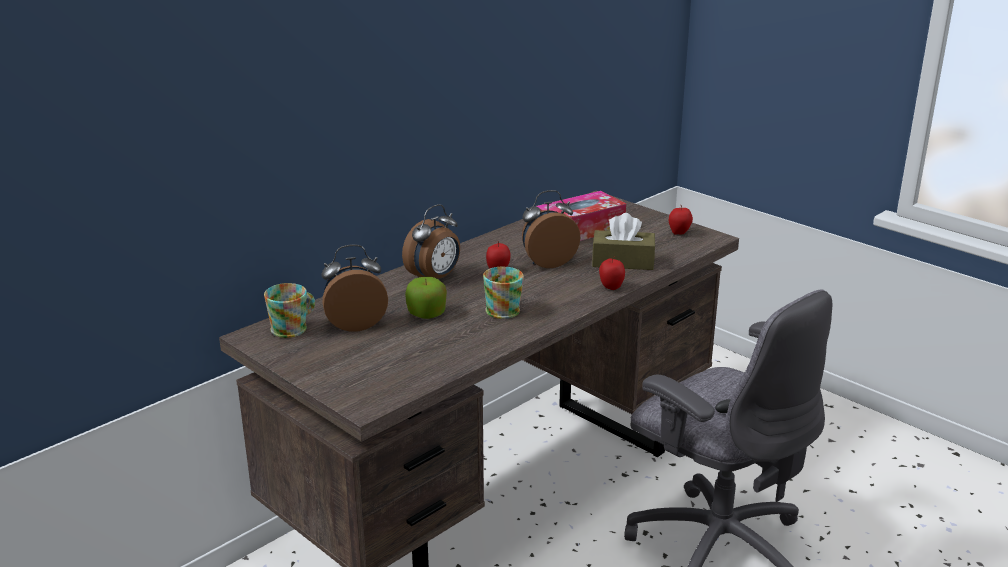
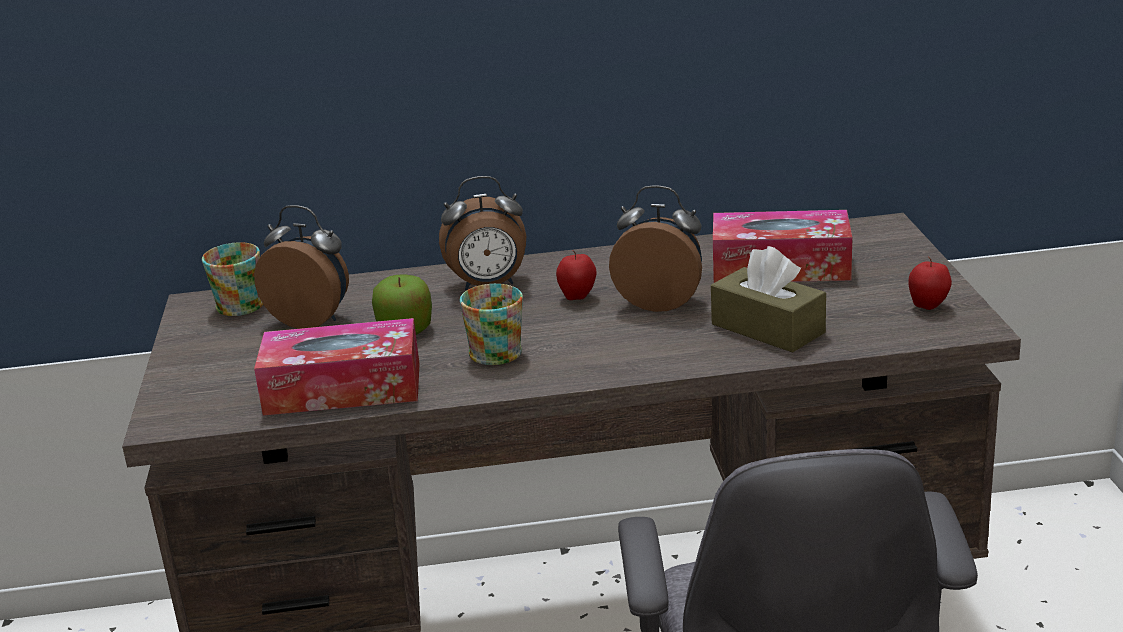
camera: 40 degrees right, 0 degrees up
apple [599,256,625,290] -> none
none -> tissue box [254,318,420,416]

